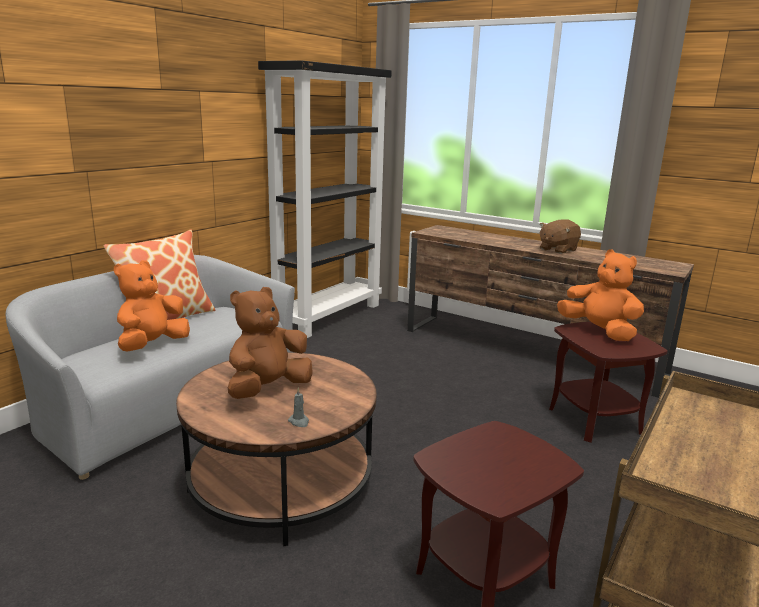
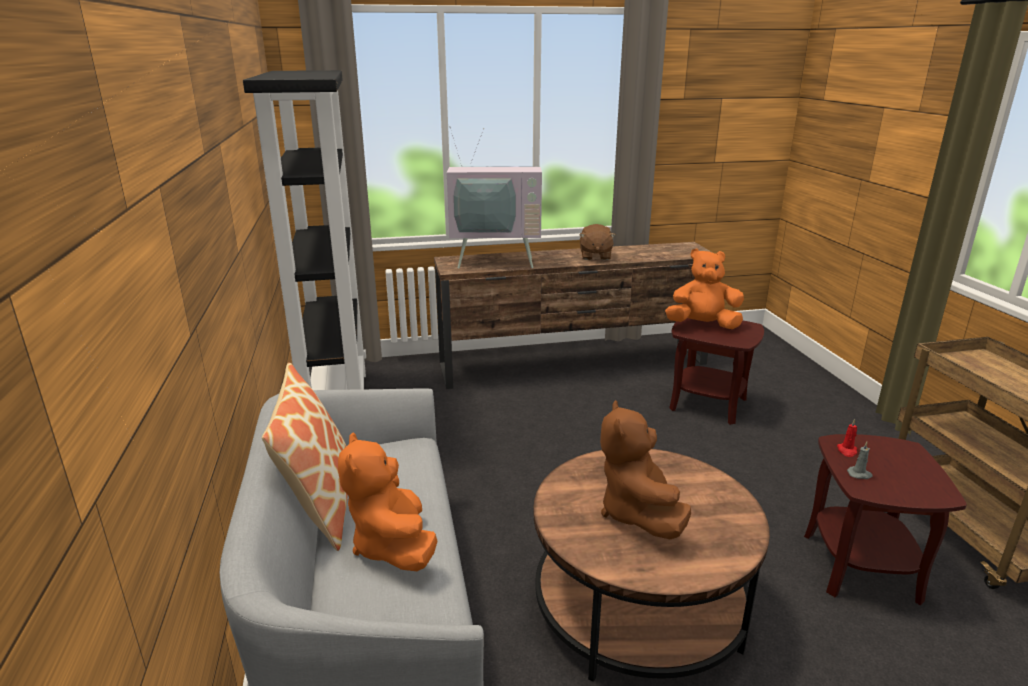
camera: 45 degrees left, 5 degrees up
grey candle [288,387,309,427] -> grey candle moved to [847,442,873,479]
none -> television [447,126,542,269]
none -> red candle [837,419,857,457]

